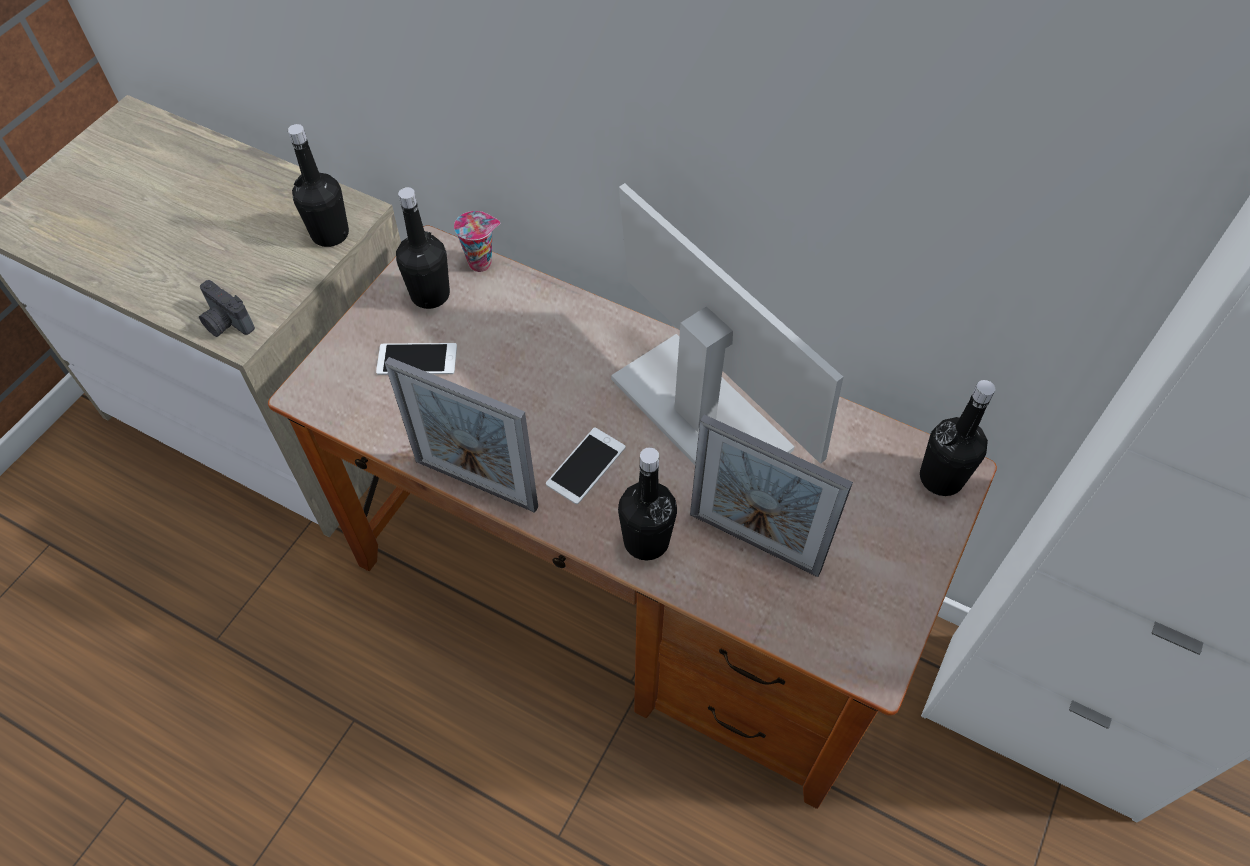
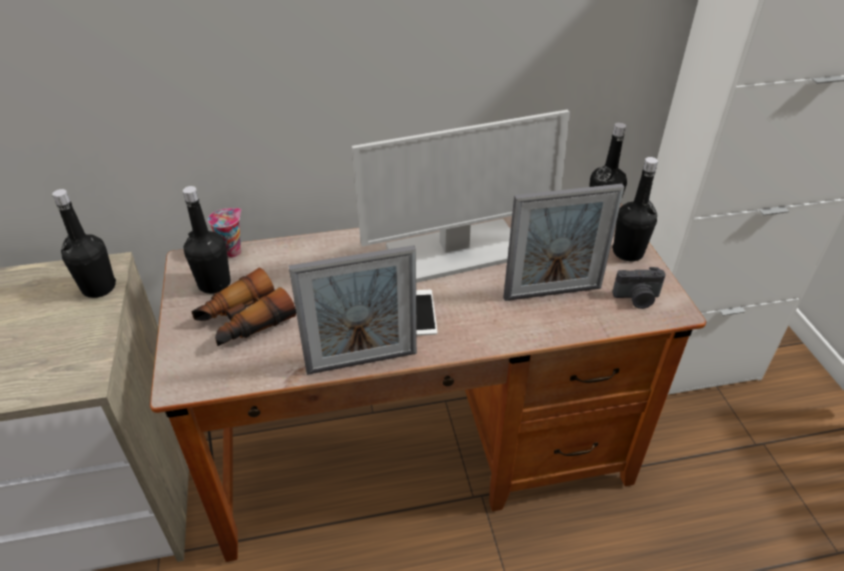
camera: 40 degrees left, 15 degrees down
camera [199,280,255,337] -> camera moved to [612,267,666,309]
phone [376,343,457,375] -> binoculars [191,268,296,346]
monitor [611,183,843,465] -> monitor turned 150 degrees clockwise [351,110,570,283]
black bottle [618,447,677,560] -> black bottle moved to [612,157,658,261]

